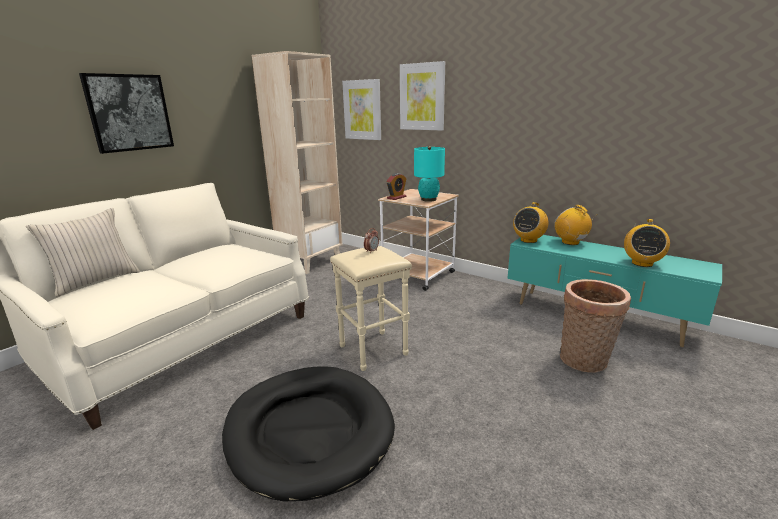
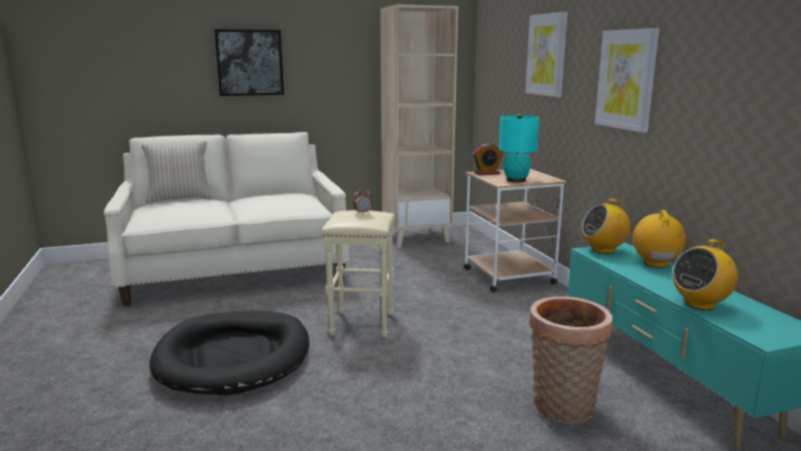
camera: 35 degrees right, 5 degrees down
picture [342,79,381,140] -> picture moved to [595,28,659,133]

